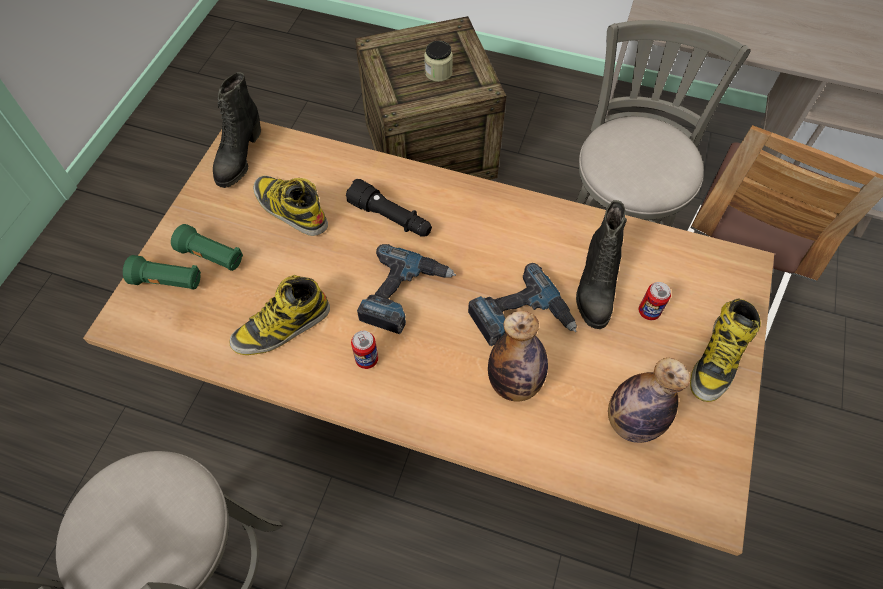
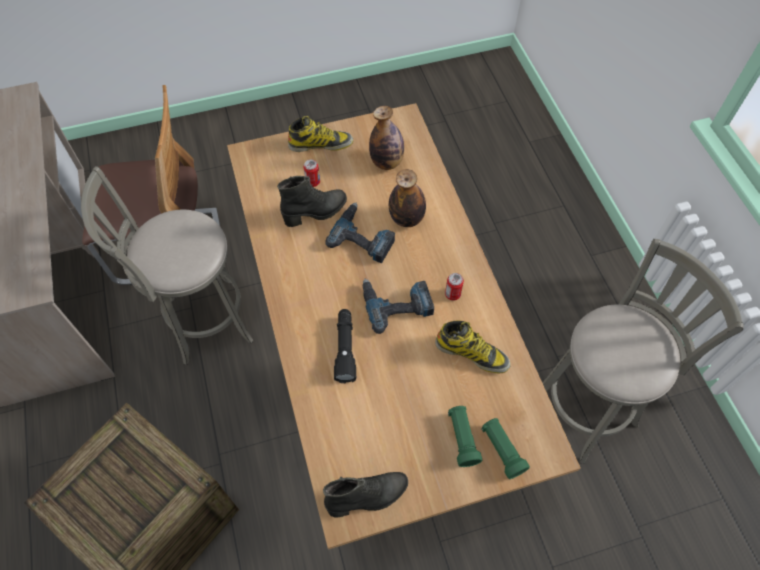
camera: 125 degrees left, 0 degrees up
boot [253,176,328,236] -> none
jar [424,41,453,82] -> none

